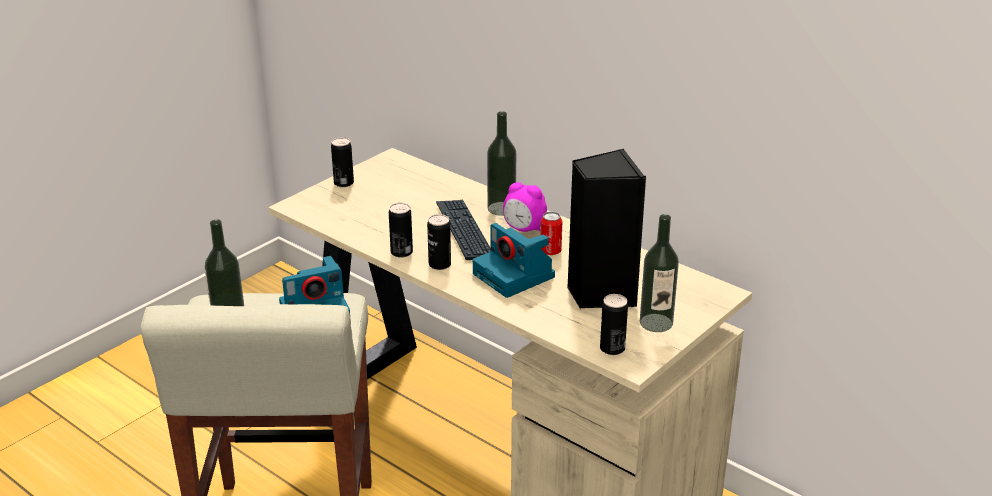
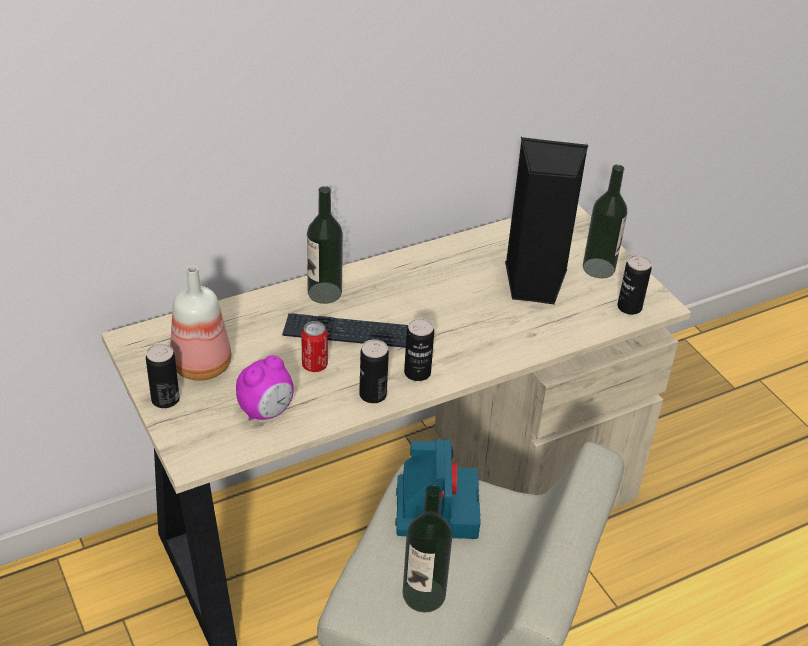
camera: 70 degrees left, 10 degrees up
camera [473,223,555,298] -> none
alarm clock [503,182,547,232] -> alarm clock moved to [236,355,294,420]
can [540,212,562,255] -> can moved to [301,321,328,372]
none -> bottle [170,266,231,381]

